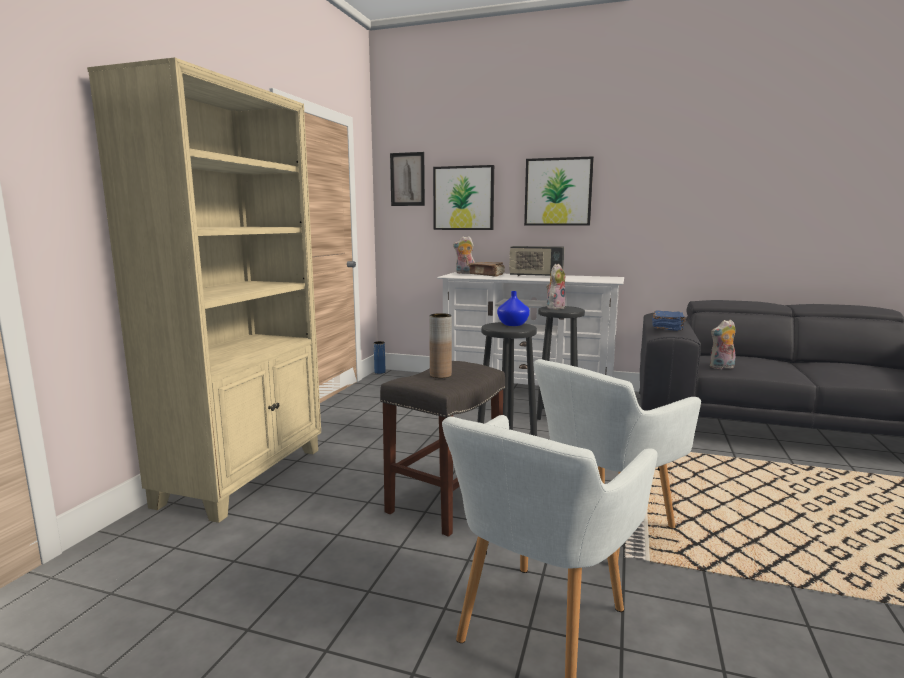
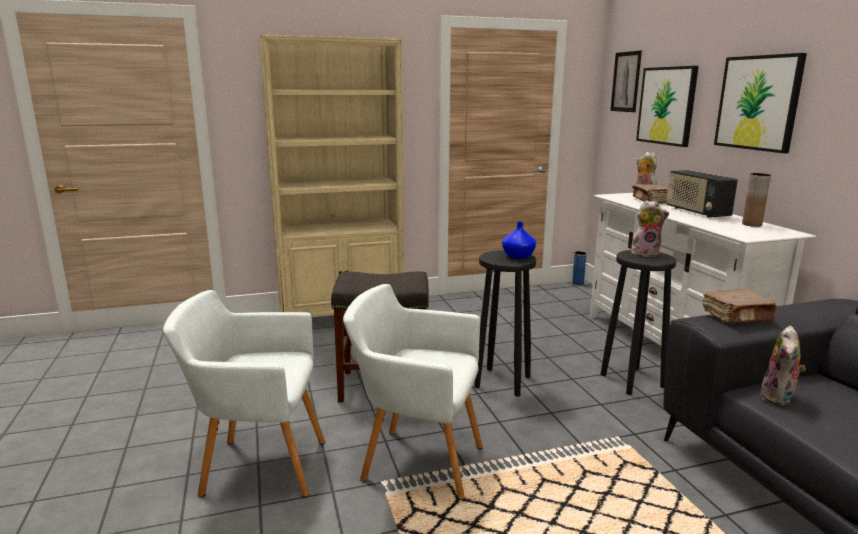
camera: 55 degrees right, 5 degrees up
brown vase [429,313,452,378] -> brown vase moved to [742,173,771,227]
blue book [652,310,686,331] -> brown book [702,288,776,323]
plush toy [710,319,736,369] -> plush toy turned 105 degrees counterclockwise [760,326,806,405]

